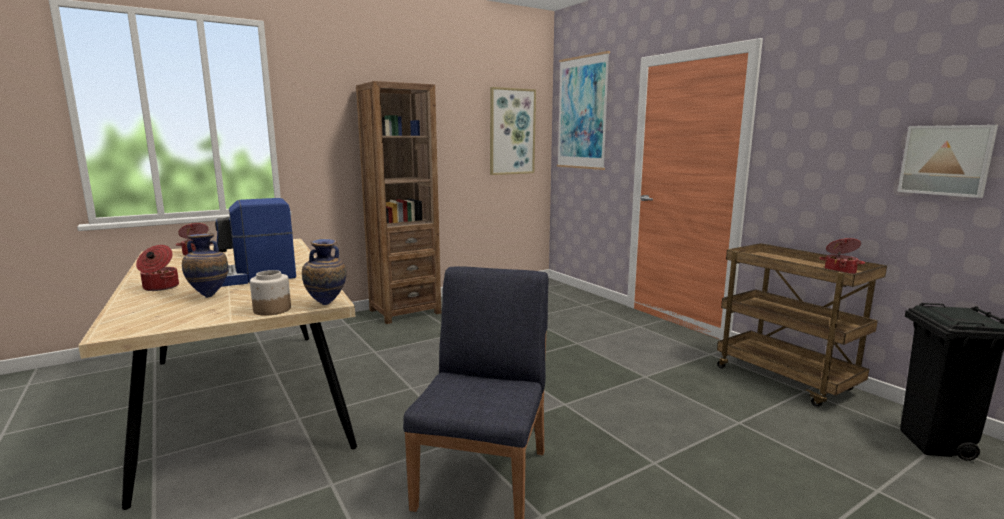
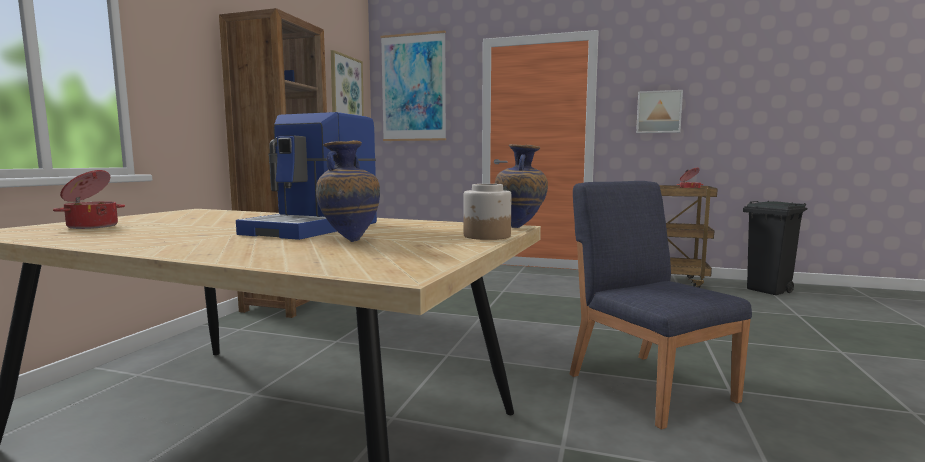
camera: 40 degrees left, 5 degrees down
cooking pot [136,245,179,291] -> none
picture [898,125,998,198] -> picture moved to [636,90,683,133]

